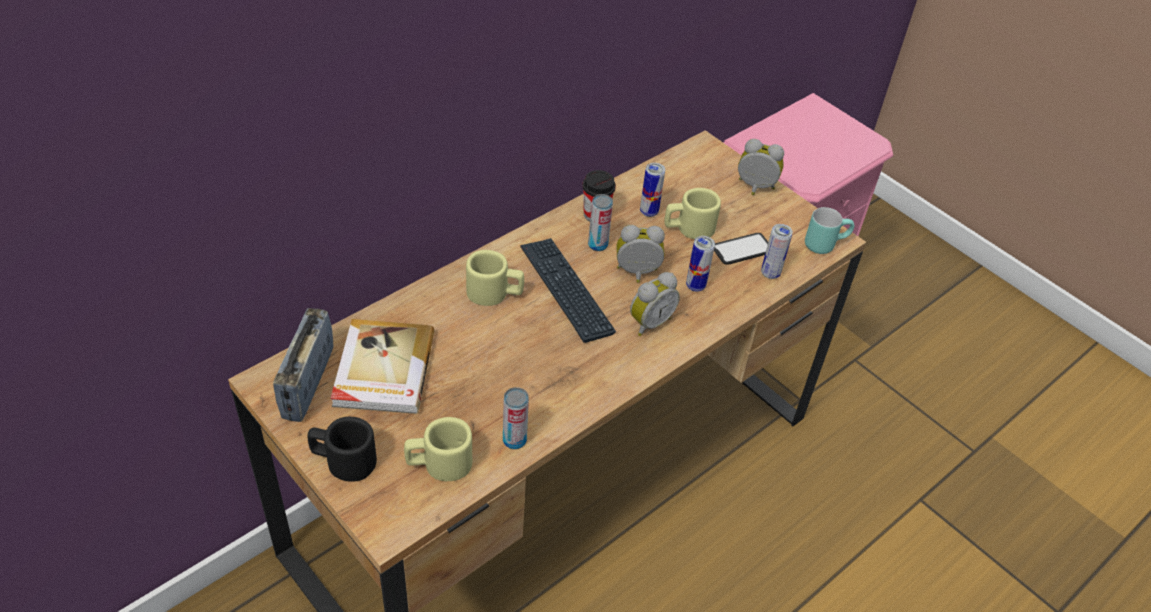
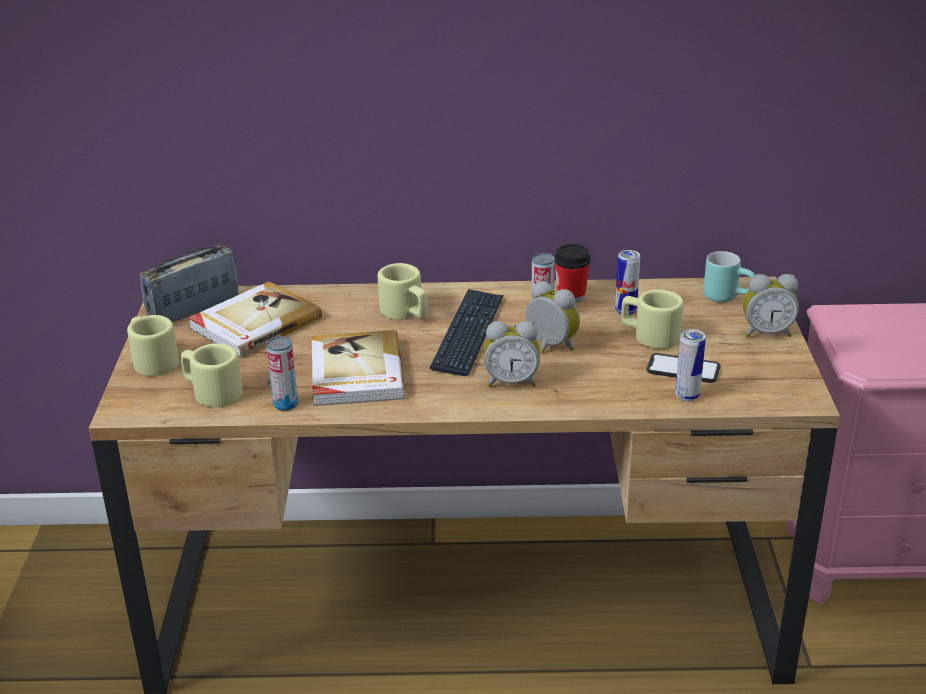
camera: 45 degrees right, 15 degrees down
black mug [308,417,377,482] -> beige mug [127,315,179,376]
can [686,236,715,292] -> none
alarm clock [738,139,784,195] -> alarm clock turned 120 degrees clockwise [743,274,799,337]
turquoise mug [805,207,854,254] -> turquoise mug moved to [703,251,755,302]
none -> book [312,330,405,406]

